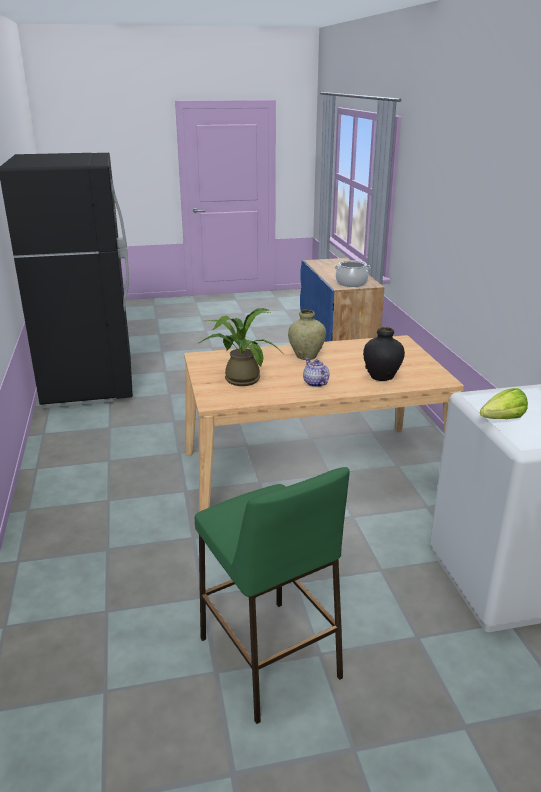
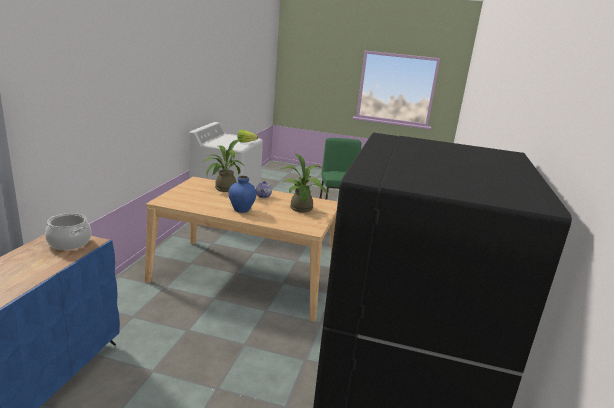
camera: 155 degrees left, 5 degrees down
beige vase [288,310,326,360] -> blue vase [228,176,257,213]
black vase [363,327,405,381] -> potted plant [203,139,243,192]

